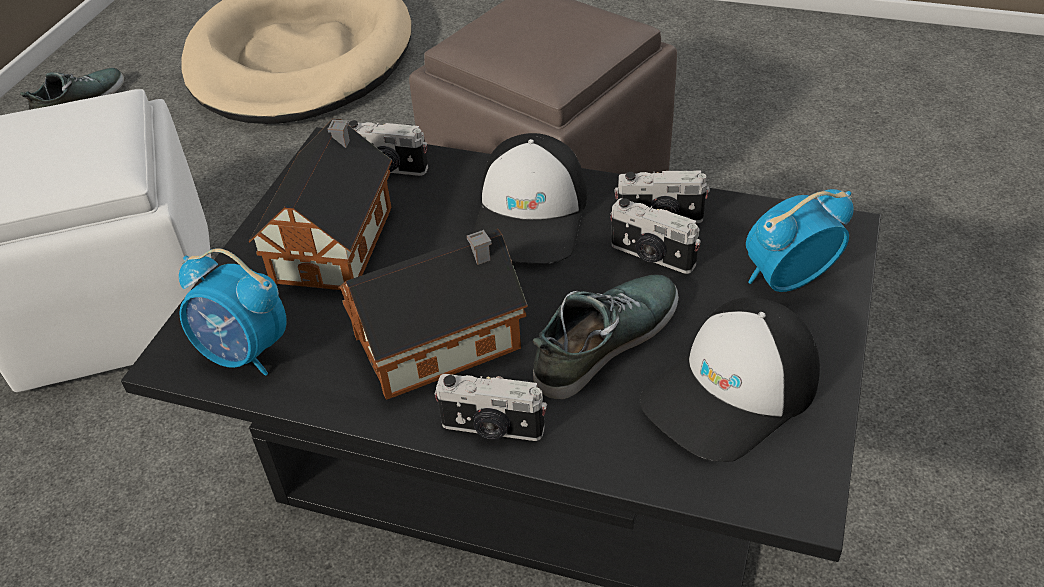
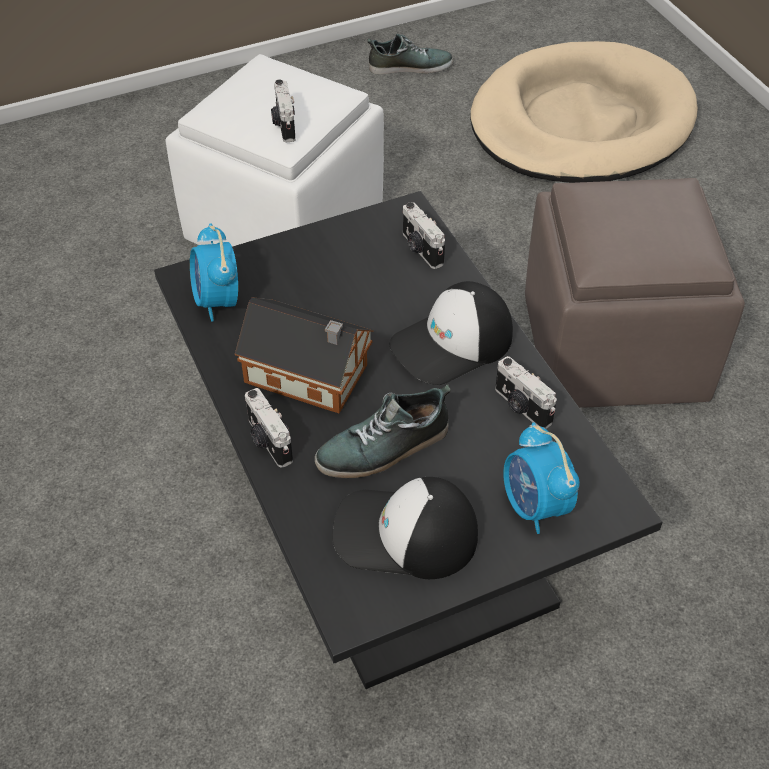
camera: 45 degrees right, 5 degrees up
toy house [249,119,392,290] -> none
shoe [533,274,679,399] -> shoe turned 150 degrees clockwise [315,384,451,478]
camera [610,198,701,274] -> camera moved to [271,79,295,142]
alarm clock [746,189,854,292] -> alarm clock turned 135 degrees counterclockwise [503,423,580,534]

